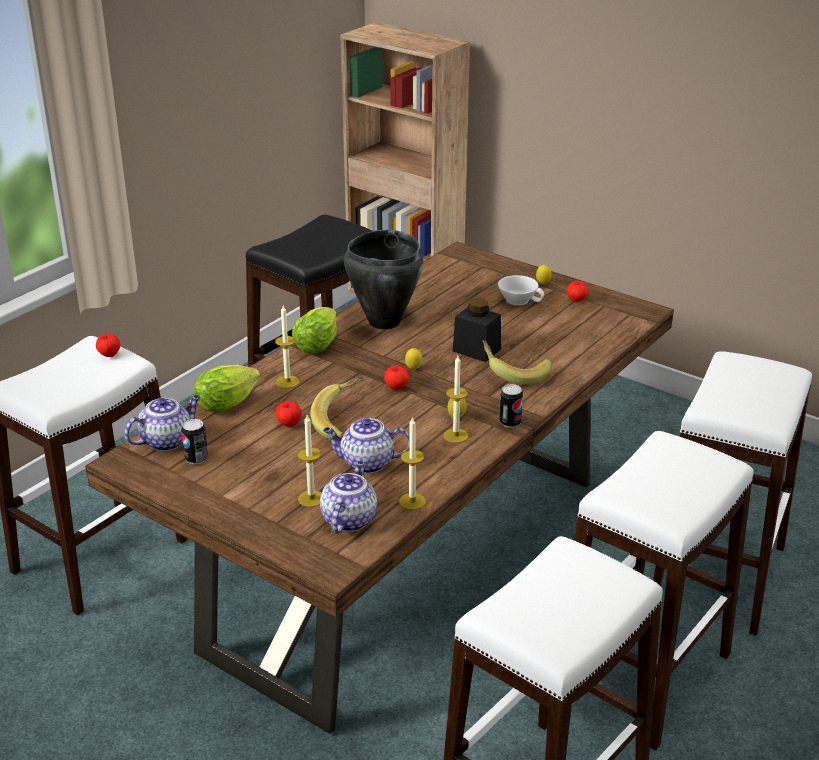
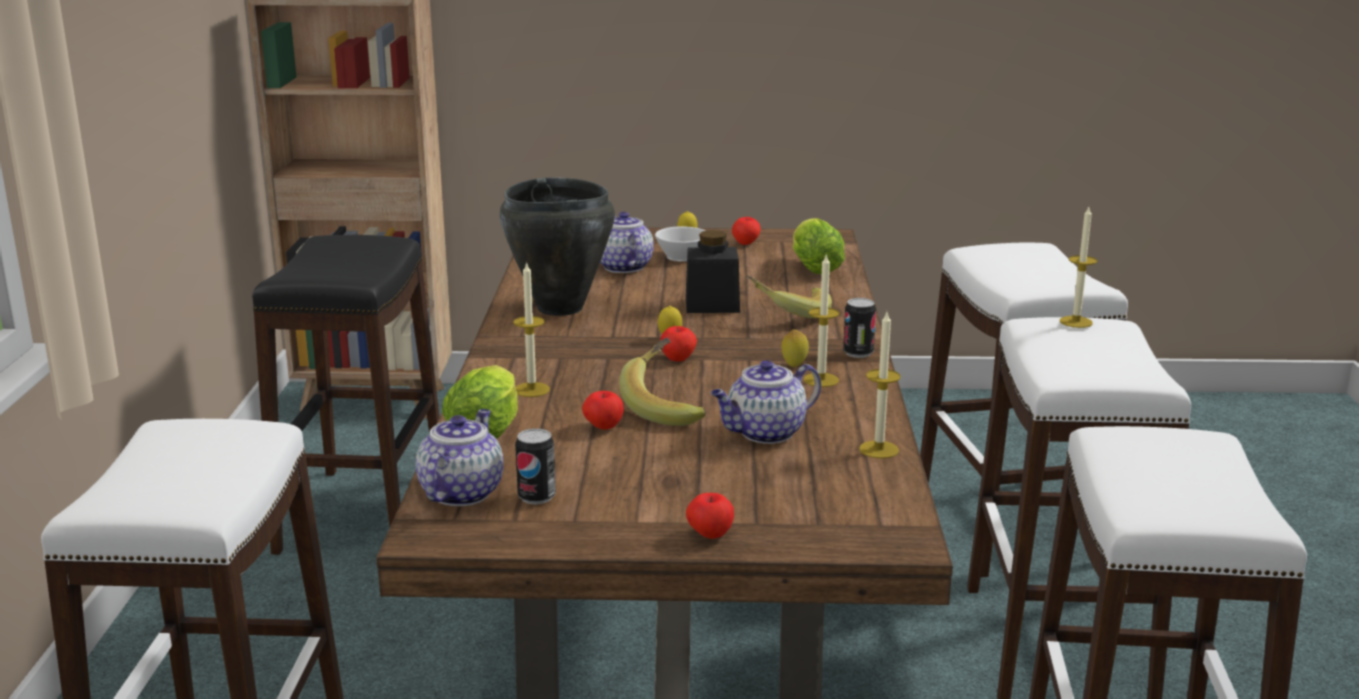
camera: 35 degrees left, 10 degrees down
apple [96,333,121,357] -> apple moved to [686,493,734,539]
lettuce [292,307,337,353] -> lettuce moved to [793,218,845,275]
candle [297,415,321,507] -> candle moved to [1060,207,1097,328]
teapot [320,461,377,534] -> teapot moved to [600,211,654,273]

